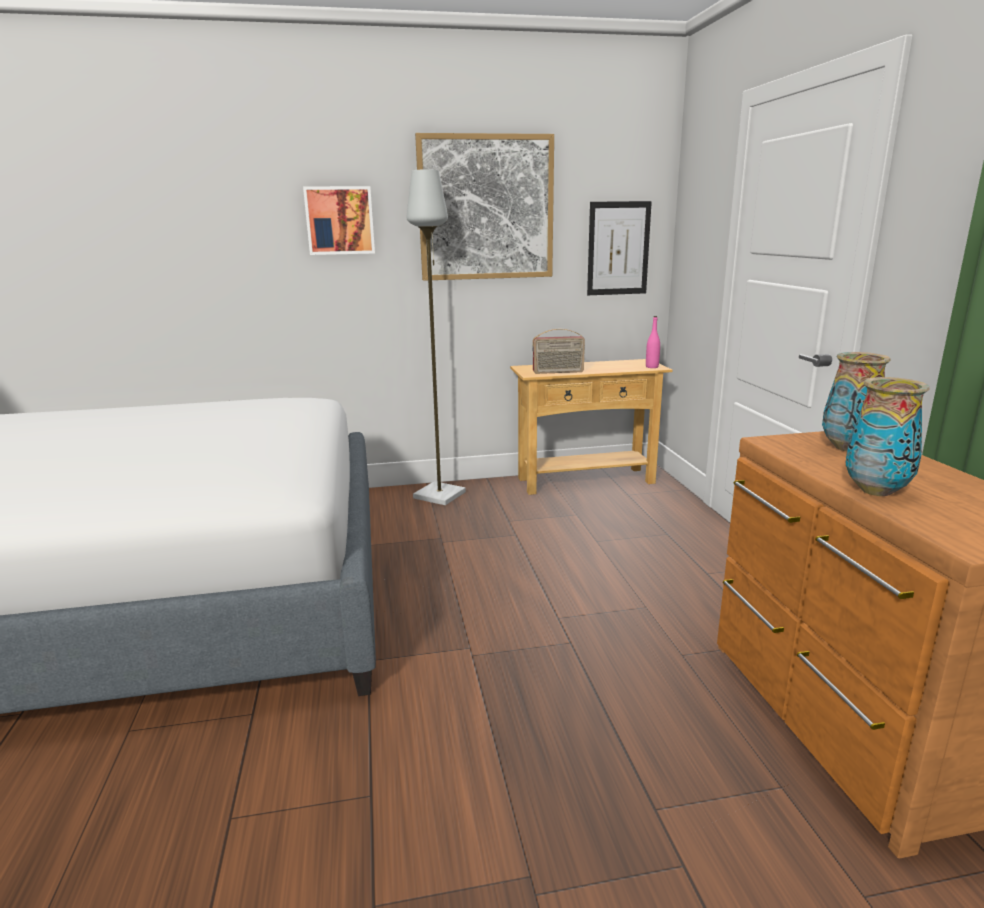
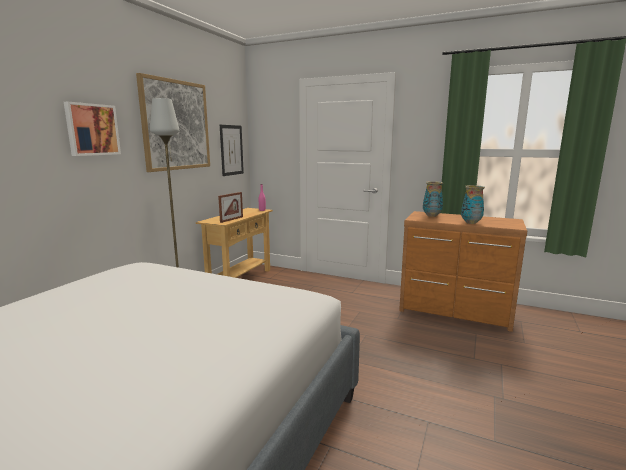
camera: 55 degrees left, 5 degrees down
radio [532,329,585,374] -> picture frame [218,192,243,223]

